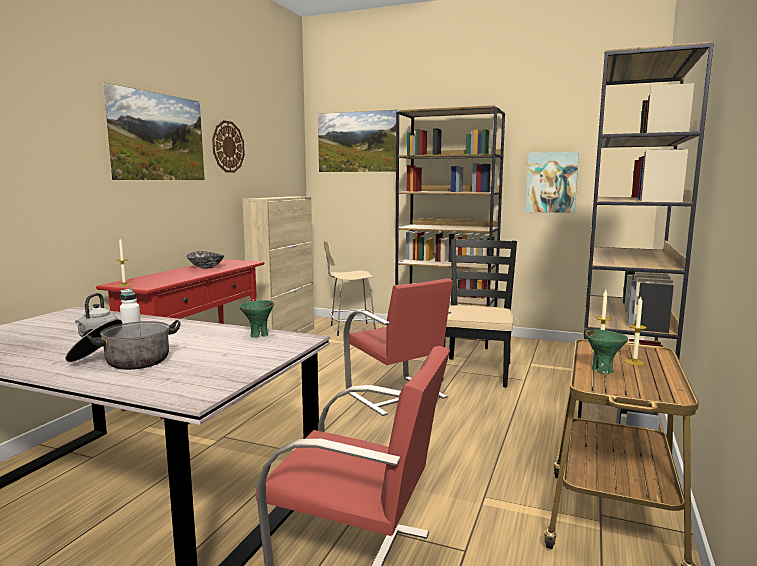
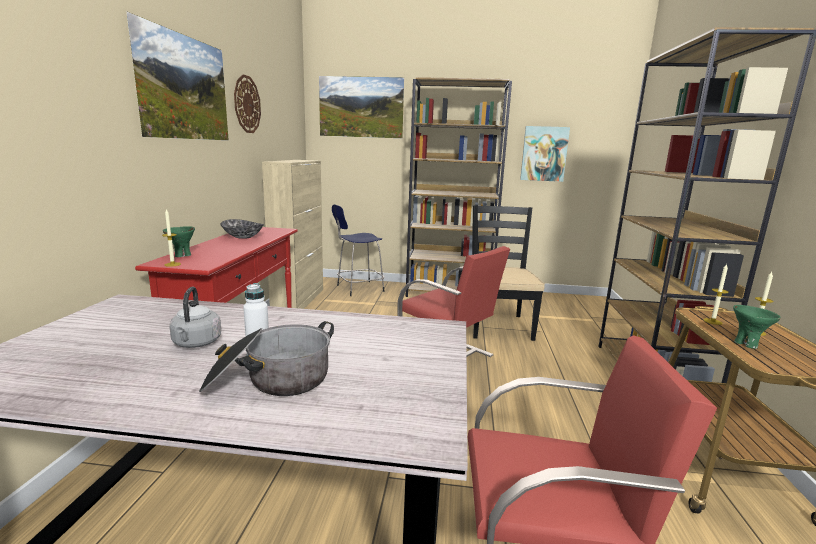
camera: 15 degrees left, 5 degrees up
green bowl [239,300,274,338] -> green bowl moved to [163,226,195,257]
beige stool [324,241,376,336] -> blue stool [332,204,385,296]

